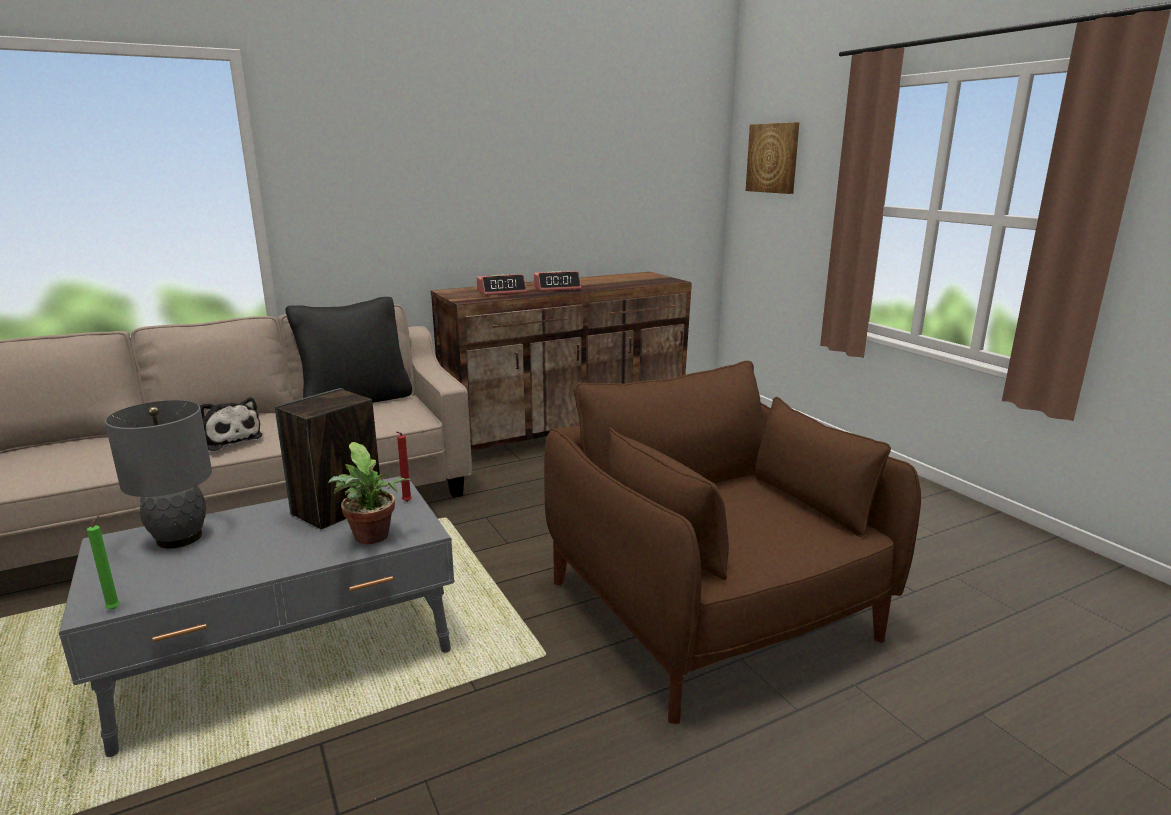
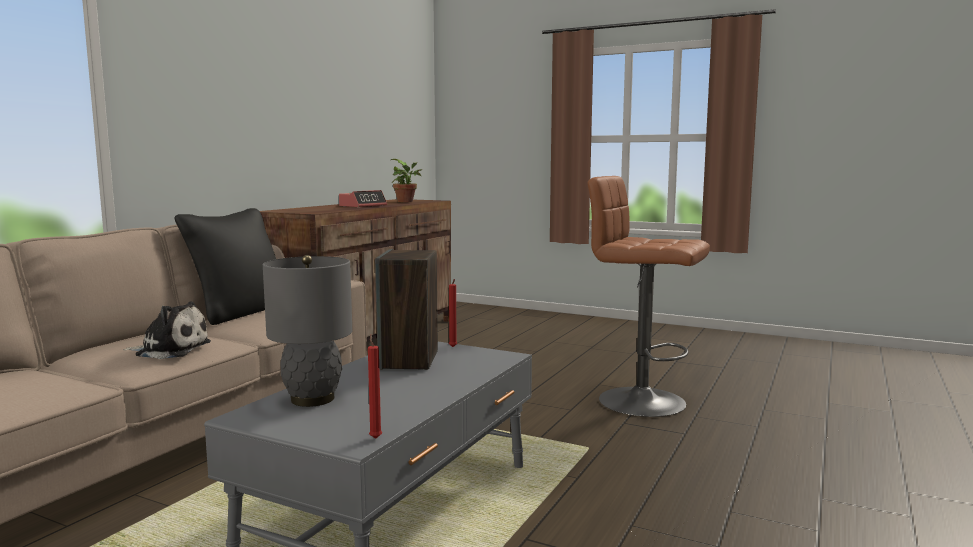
camera: 35 degrees left, 10 degrees down
green candle [87,513,120,610] -> red candle [368,334,382,439]
potted plant [328,442,412,544] -> potted plant moved to [391,159,422,202]
alarm clock [477,274,527,296] -> none
brown armchair [544,361,921,724] -> brown stool [587,176,710,417]
picture [746,122,799,194] -> none

